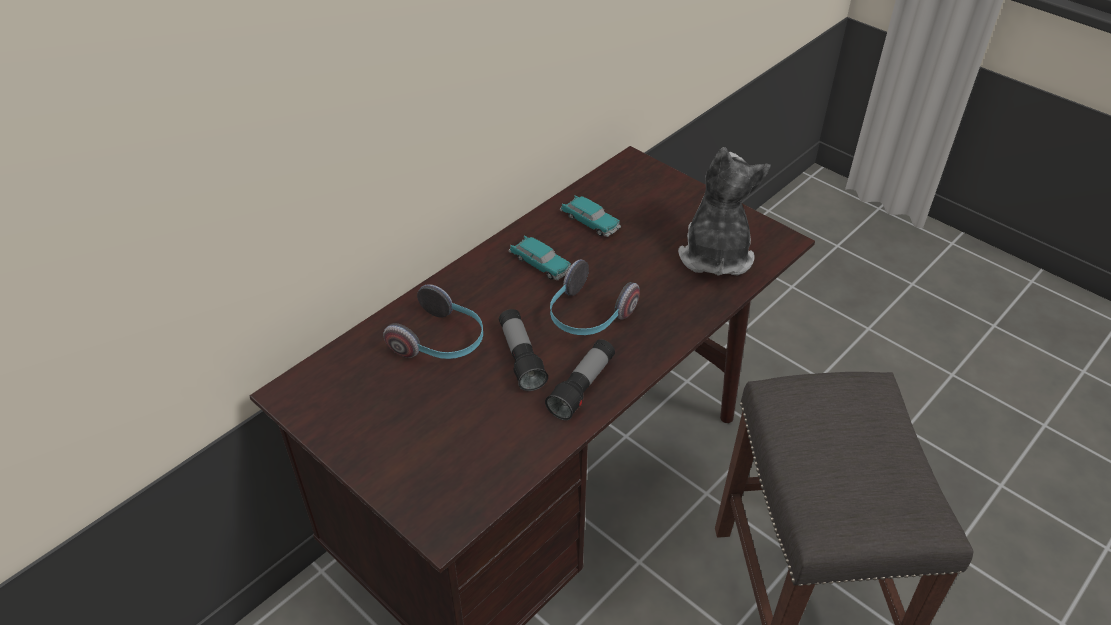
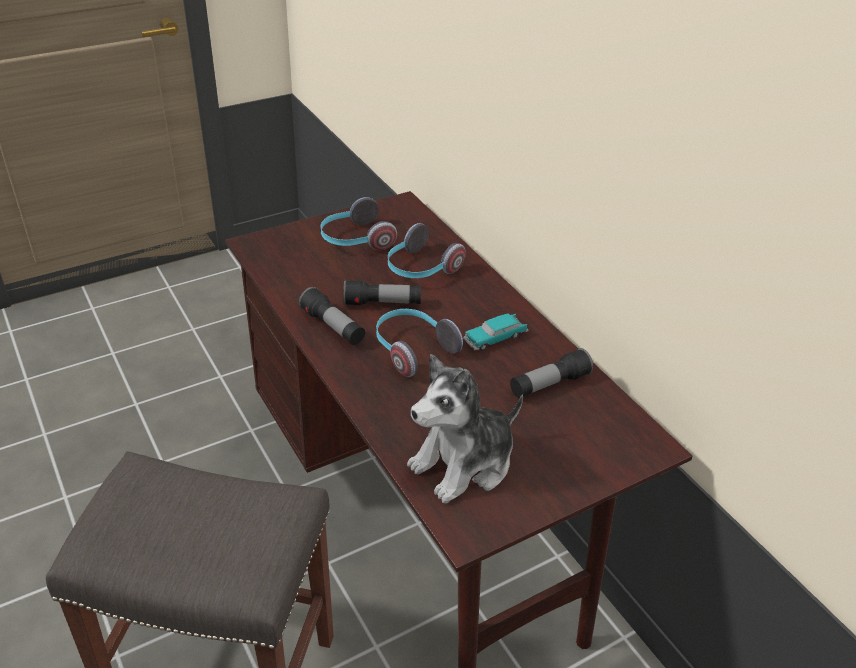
camera: 105 degrees right, 5 degrees down
toy car [559,195,621,237] -> flashlight [510,348,593,398]
plush toy [678,147,771,276] -> plush toy turned 120 degrees clockwise [407,354,523,504]
none -> headphones [321,197,397,250]

